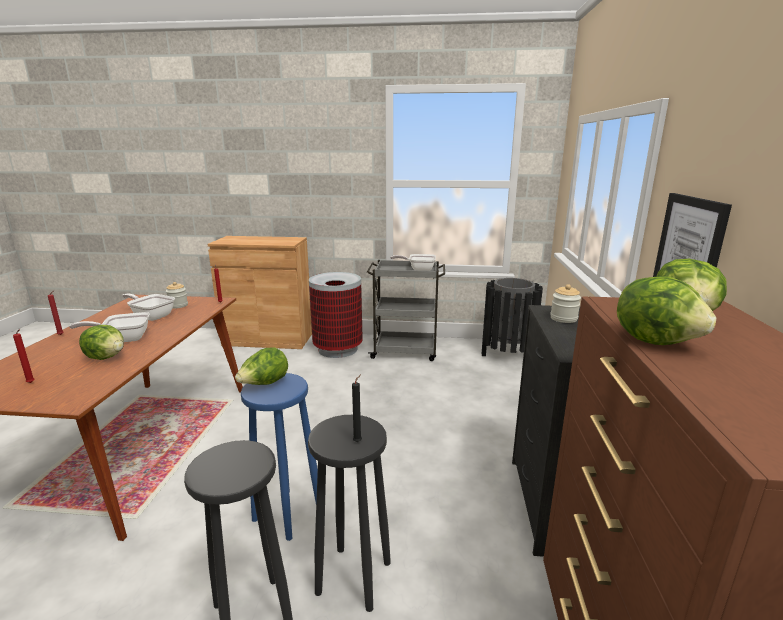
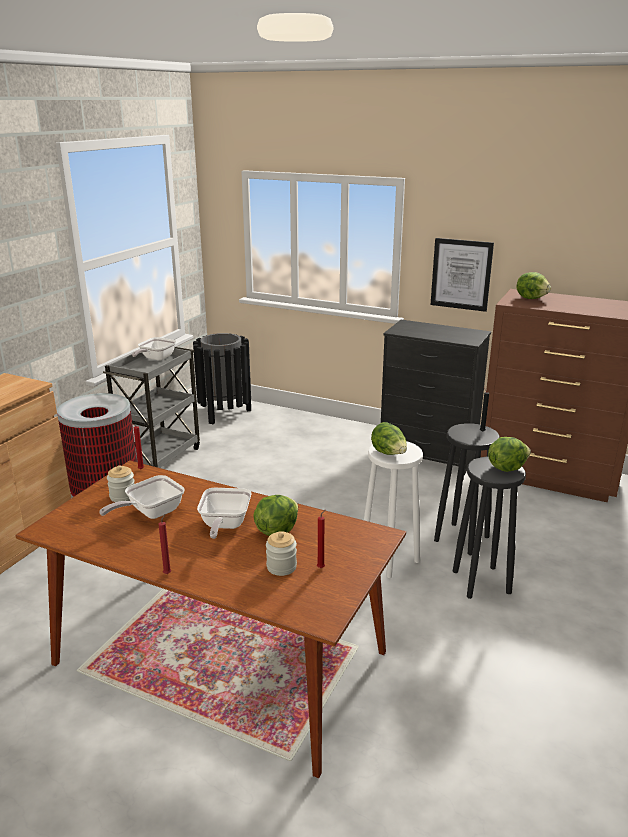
camera: 70 degrees left, 5 degrees up
blue stool [241,373,318,541] -> white stool [364,441,423,578]
jar [550,284,581,323] -> jar moved to [266,531,297,576]
lettuce [617,276,716,345] -> lettuce moved to [488,437,531,472]

